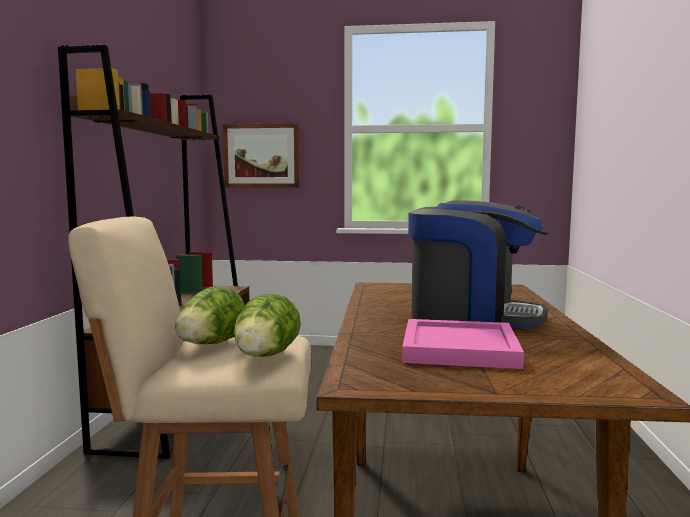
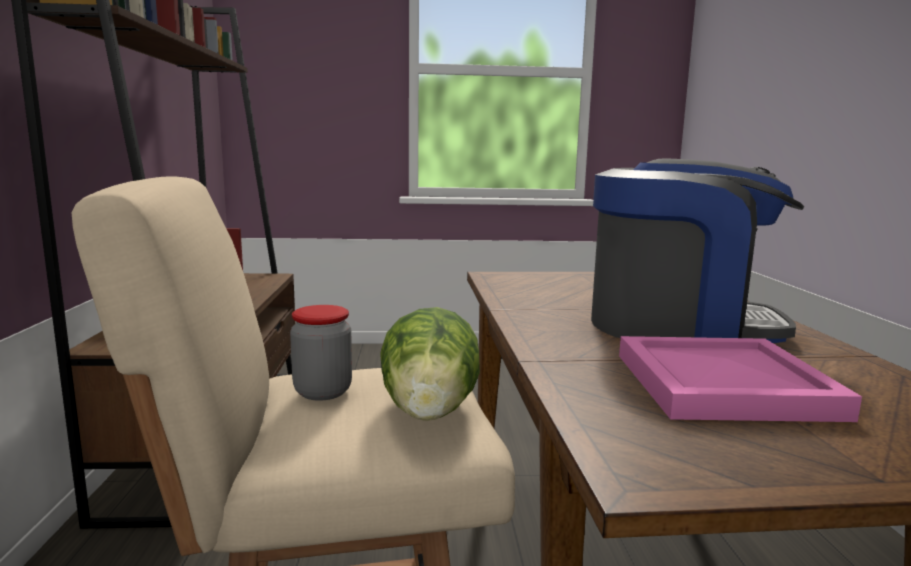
camera: 10 degrees left, 5 degrees up
lettuce [175,287,245,344] -> jar [290,305,352,401]
picture [223,123,299,187] -> none

